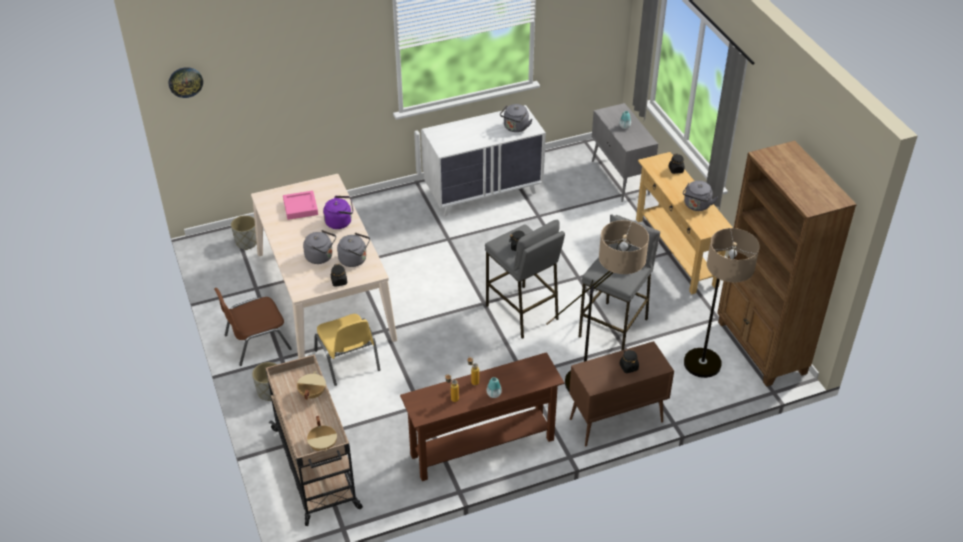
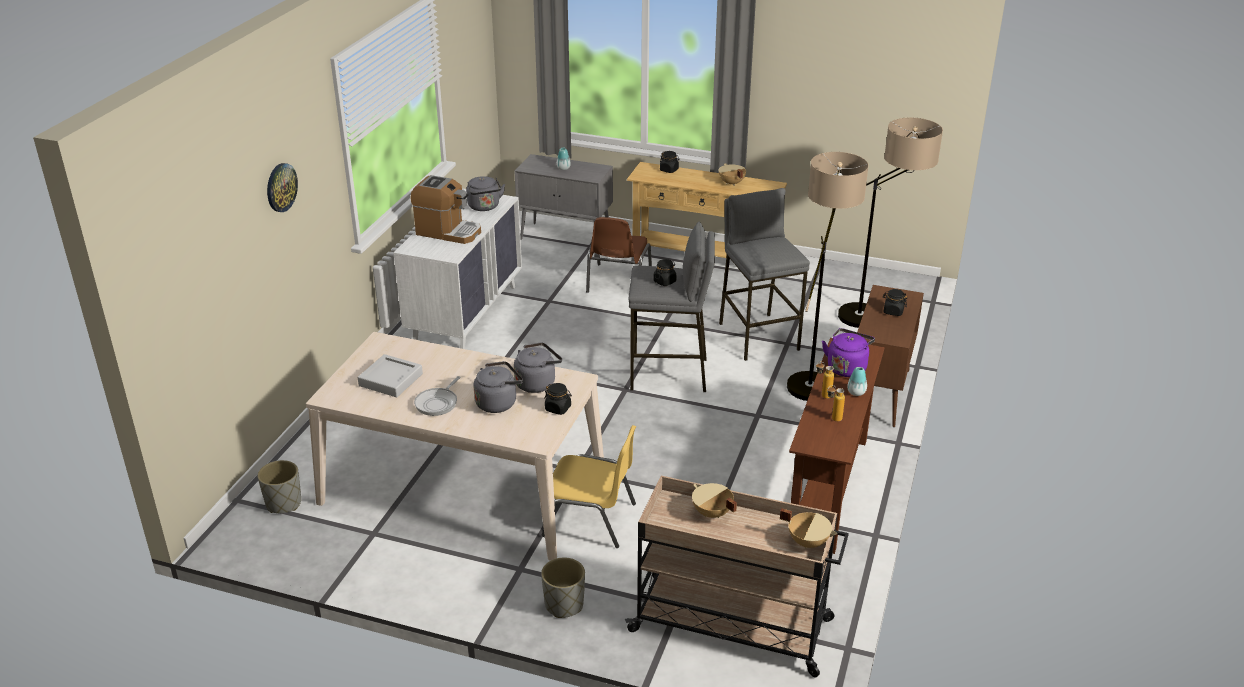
camera: 50 degrees left, 10 degrees down
wall clock [169,67,203,98] -> wall clock moved to [267,163,298,212]
brown chair [214,288,292,366] -> brown chair moved to [586,217,652,293]
pink tray [283,191,318,220] -> grey tray [358,354,423,397]
purple kettle [323,196,353,229] -> purple kettle moved to [822,328,875,377]
grey kettle [683,181,718,211] -> beige cooking pot [718,164,746,186]
brown bookcase [717,141,857,387] -> none
none -> coffee machine [411,175,481,244]
none -> frying pan [414,376,461,416]

